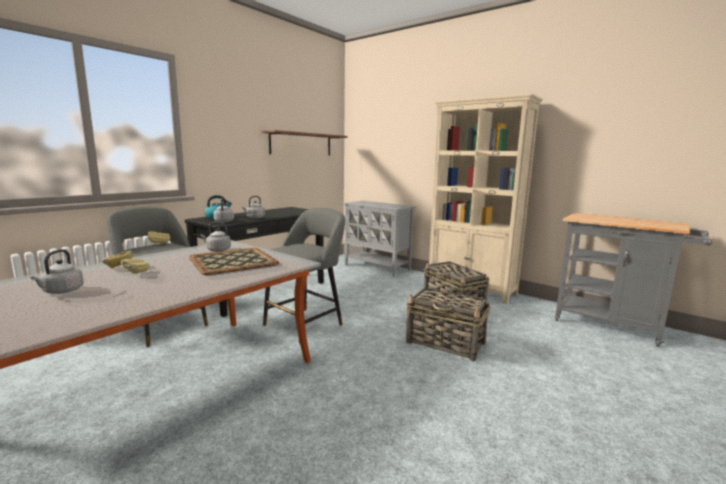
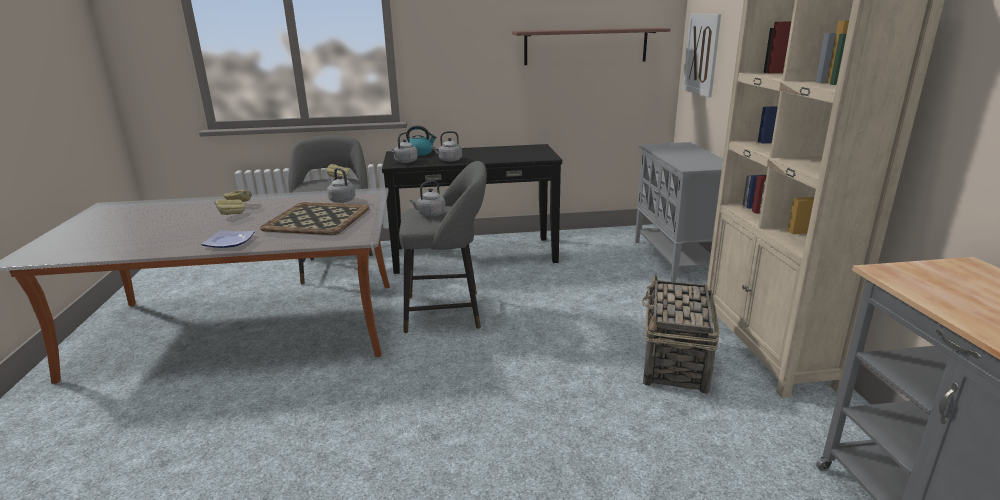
camera: 45 degrees right, 10 degrees up
grey kettle [31,249,84,294] -> grey kettle moved to [410,180,446,217]
basket [406,287,490,361] -> none
none -> plate [201,231,255,248]
none -> picture [682,14,721,97]

